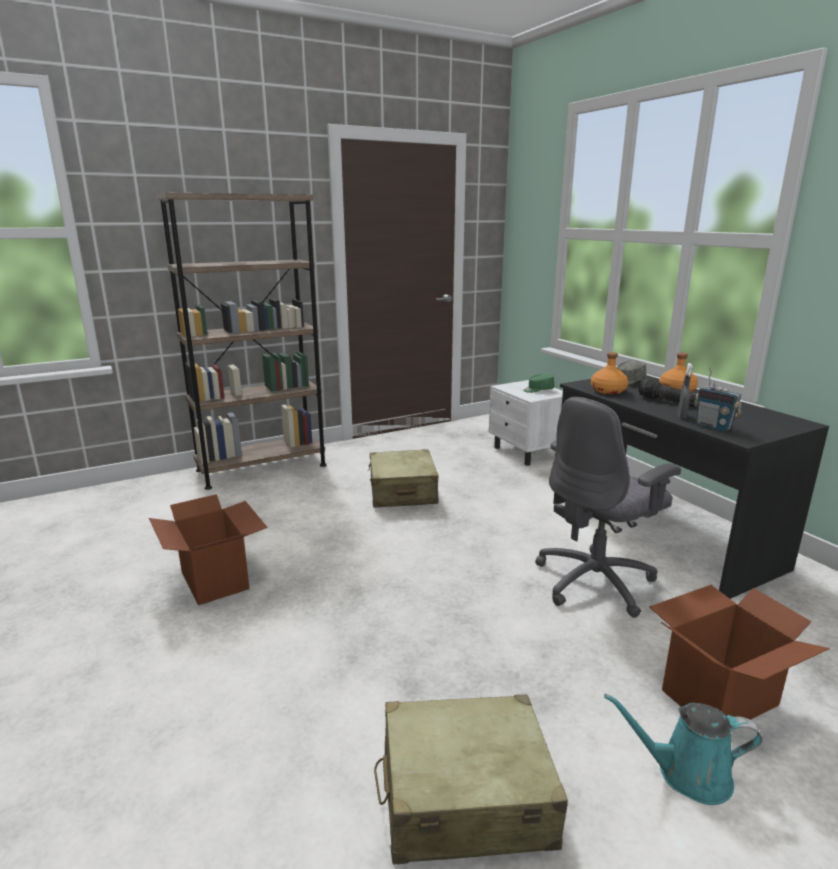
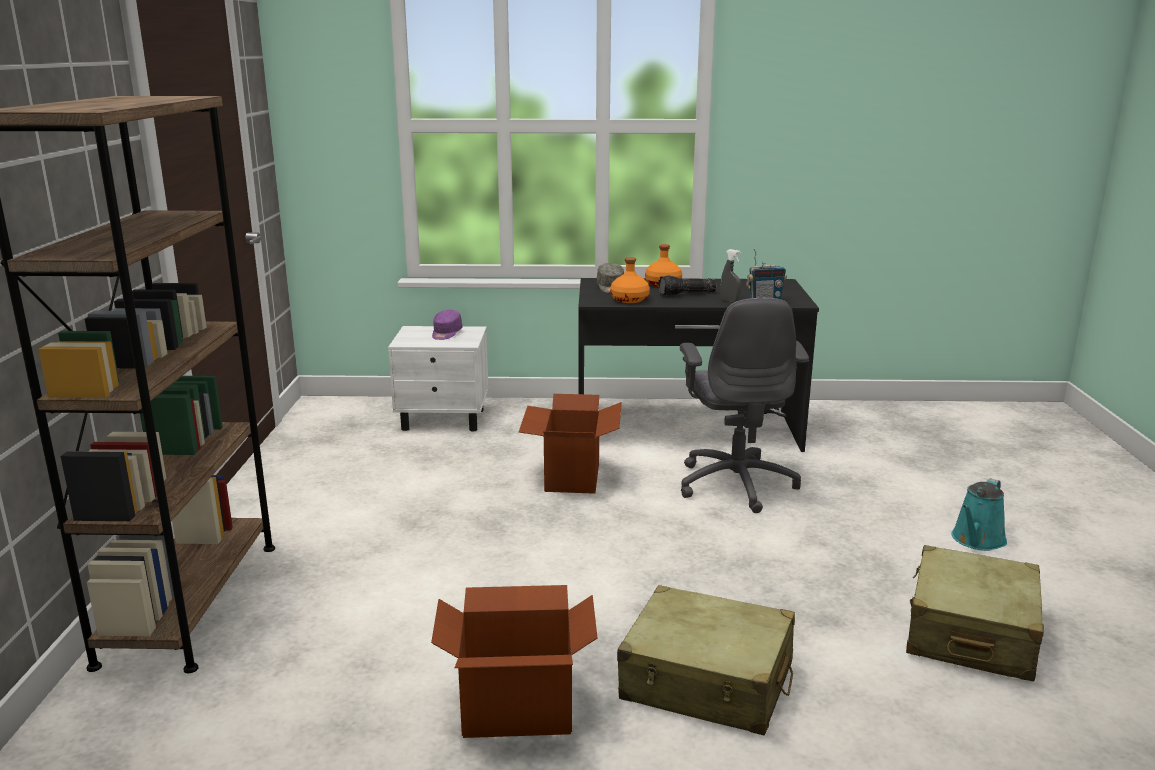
camera: 60 degrees left, 0 degrees up
beige suitcase [368,449,438,507] -> beige suitcase moved to [617,585,795,735]
green cap [523,374,554,393] -> purple cap [432,310,462,340]
cardboard box [649,585,830,720] -> cardboard box moved to [519,394,622,494]

